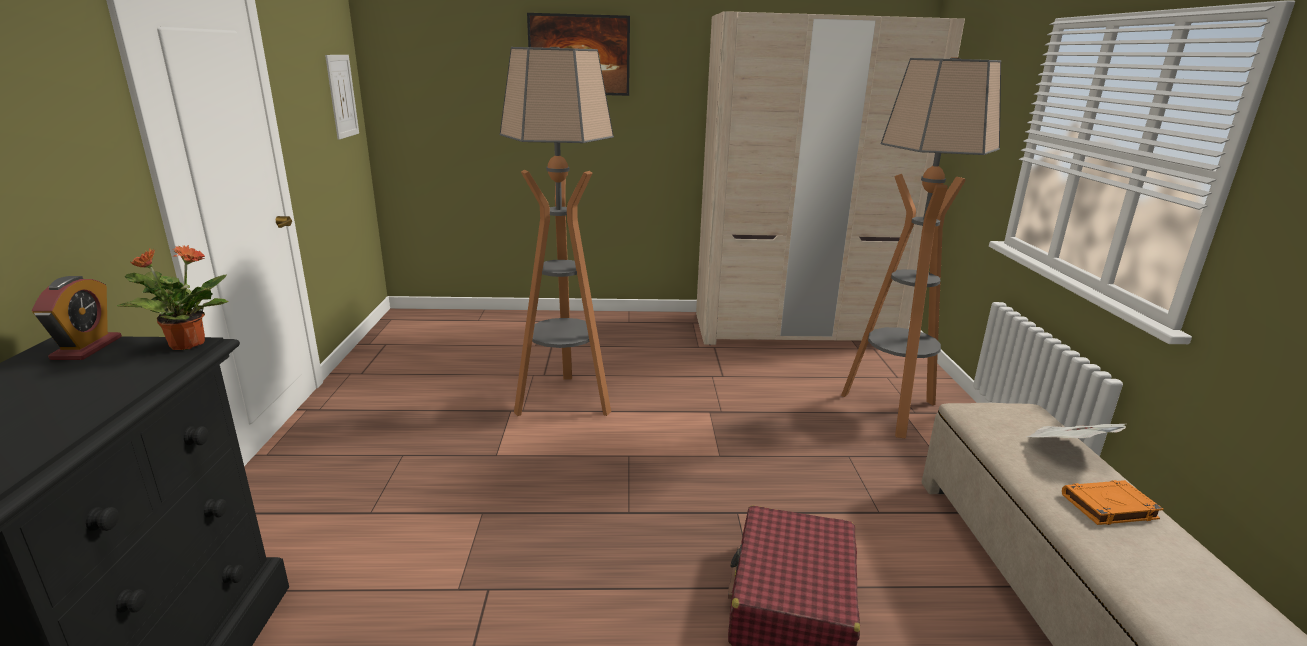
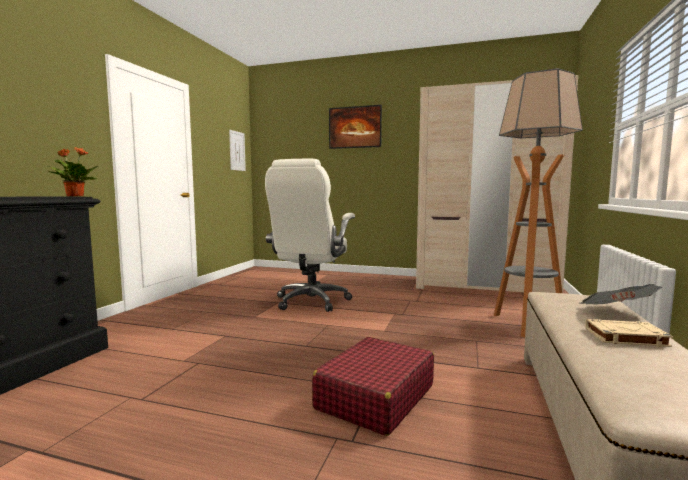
camera: 20 degrees right, 15 degrees down
alarm clock [32,276,122,360] -> none
floor lamp [500,46,614,416] -> white office chair [265,159,355,312]
orange book [1062,480,1163,525] -> beige book [585,319,673,347]

